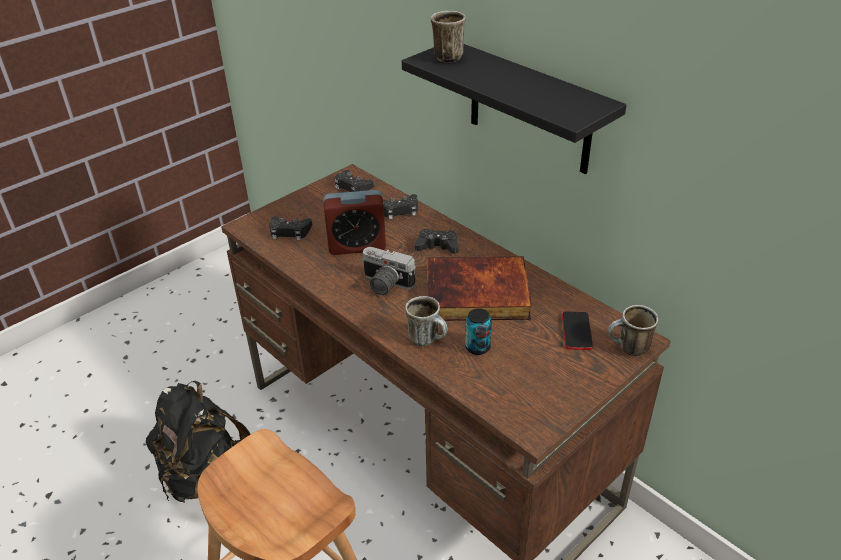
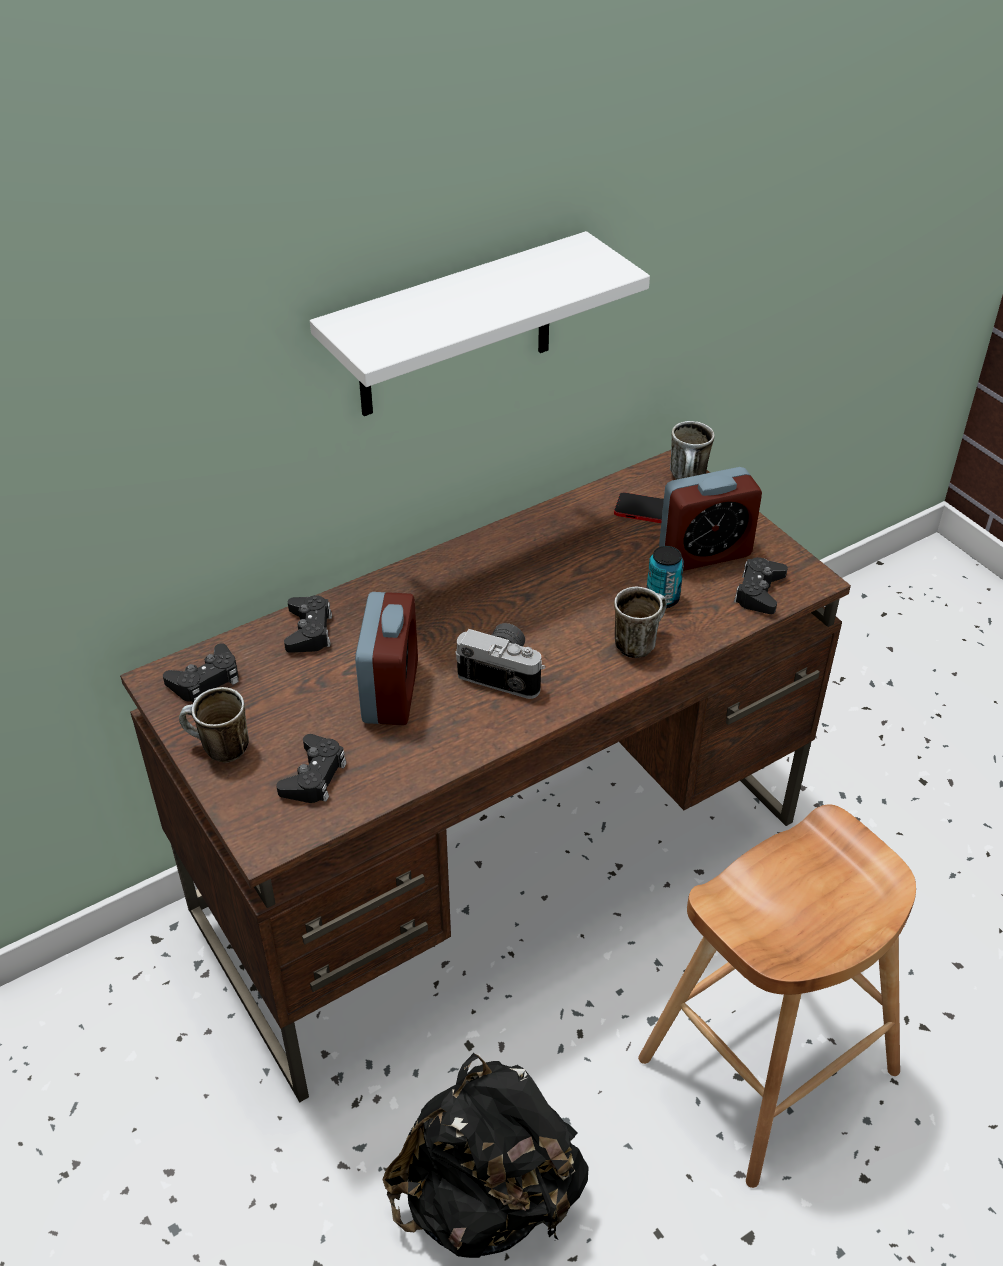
camera: 80 degrees left, 5 degrees up
camera [361,247,416,296] -> camera turned 105 degrees counterclockwise [456,623,546,699]
black shelf [402,44,626,174] -> white shelf [310,231,650,416]
black game controller [415,229,458,254] -> black game controller moved to [734,557,788,614]
book [427,256,532,321] -> none
mug [431,11,466,63] -> mug moved to [179,687,249,762]
none -> alarm clock [659,467,762,571]

